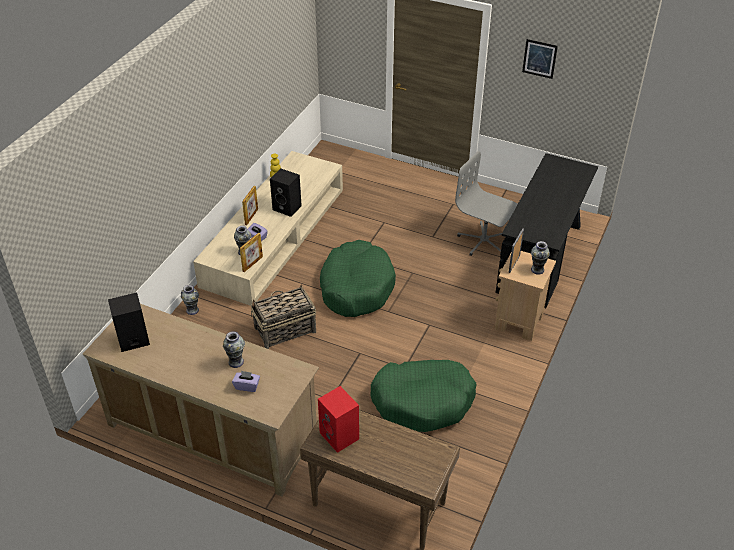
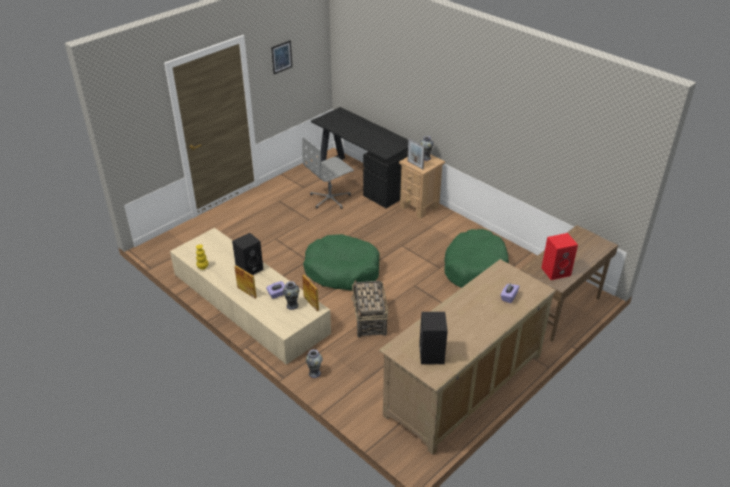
camera: 70 degrees left, 5 degrees down
vase [223,331,245,368] -> none

